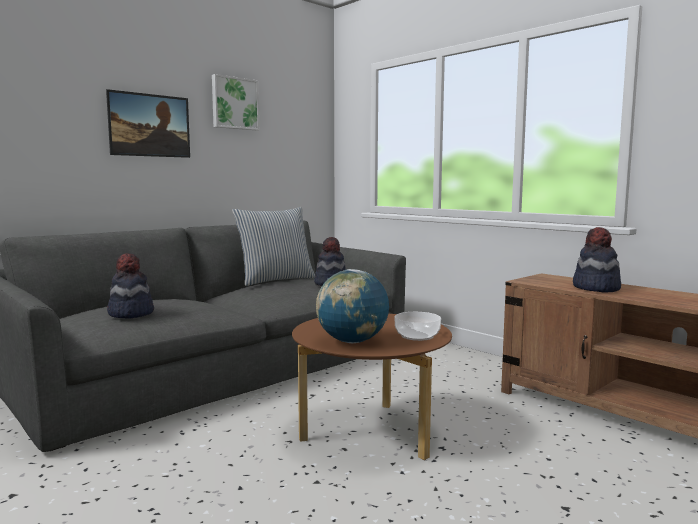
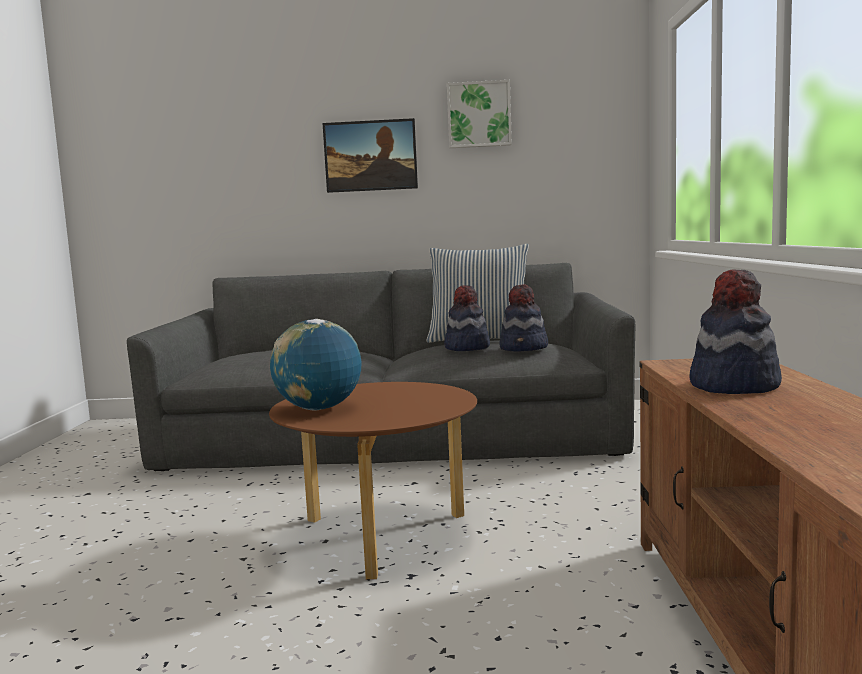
camera: 45 degrees right, 0 degrees up
hat [107,253,154,319] -> hat moved to [444,285,490,351]
bowl [395,312,441,341] -> none

